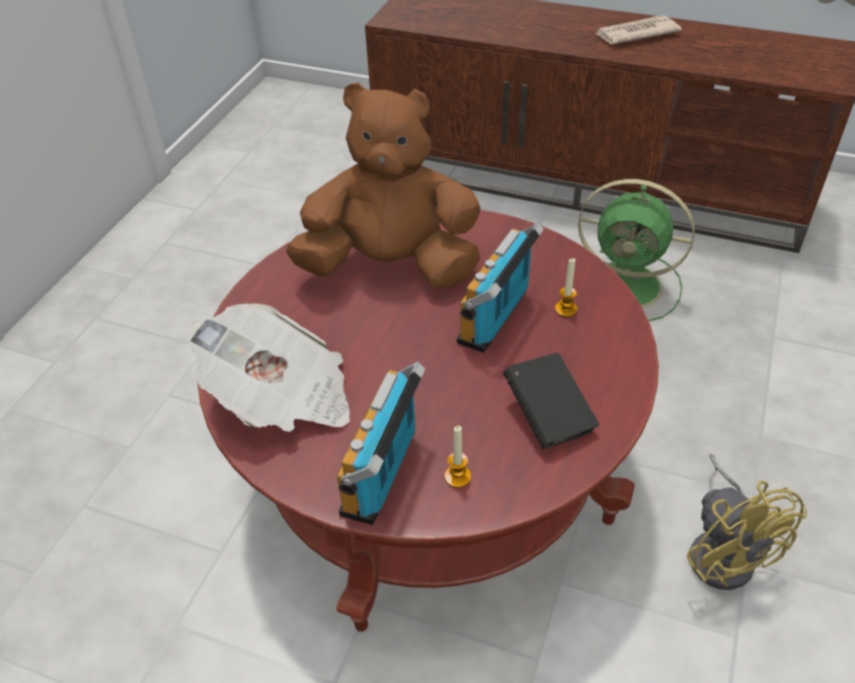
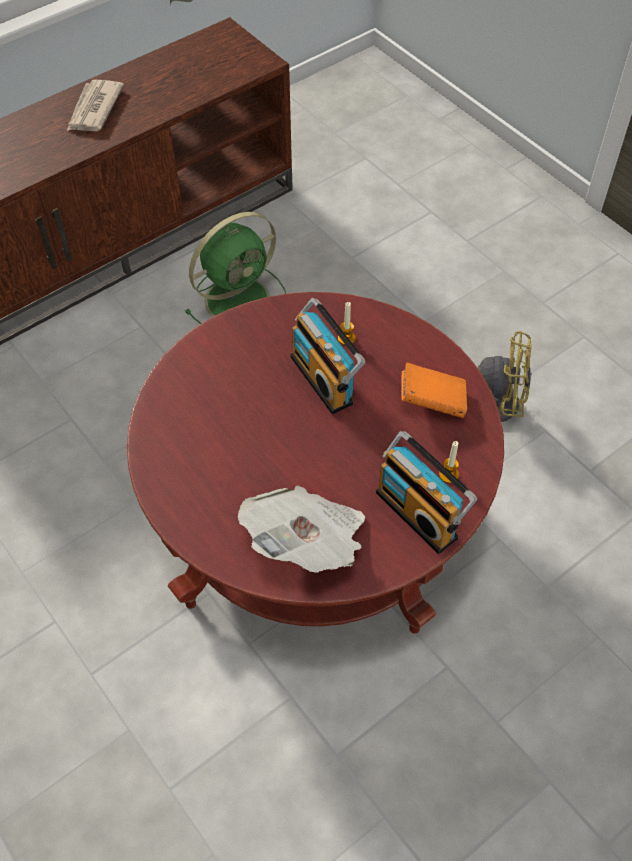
camera: 60 degrees left, 10 degrees up
brown plush toy [286,82,481,289] -> none
black book [503,353,599,449] -> orange book [401,363,467,418]

